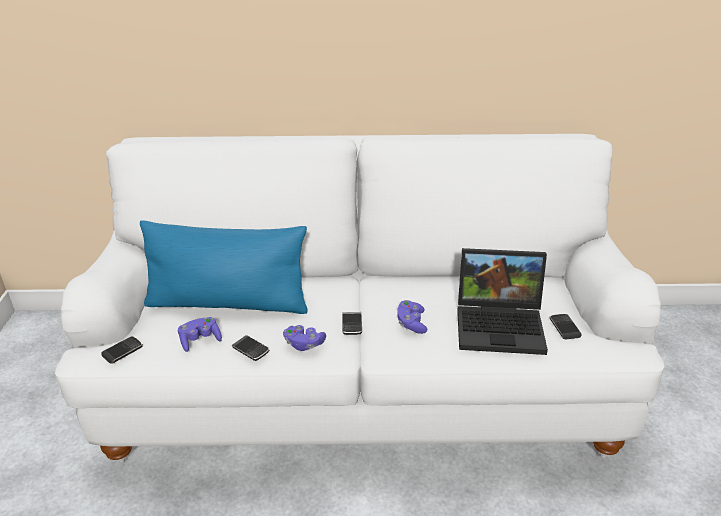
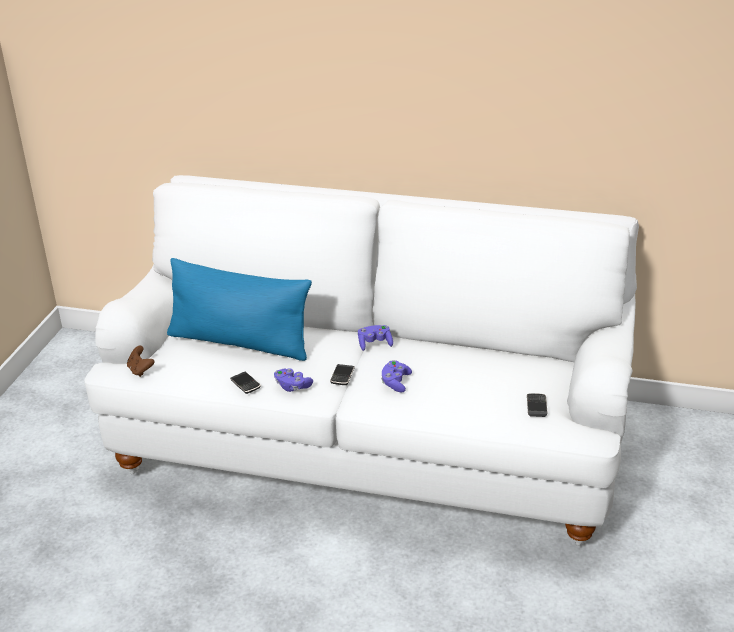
camera: 15 degrees right, 0 degrees up
phone [102,336,143,363] -> brown game controller [127,346,154,377]
purple game controller [178,317,222,352] -> purple game controller moved to [358,325,393,351]
laptop [457,248,548,355] -> none

